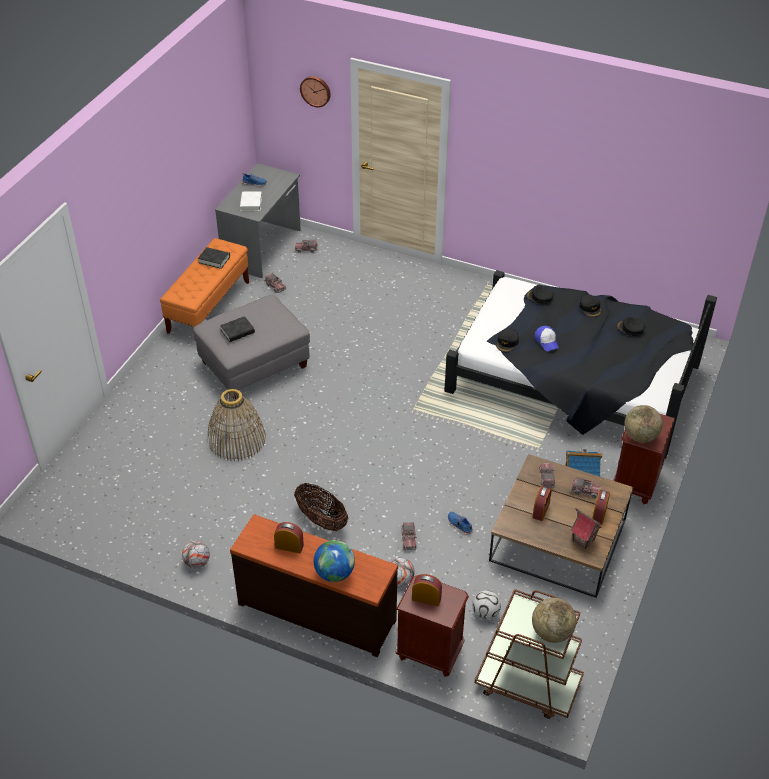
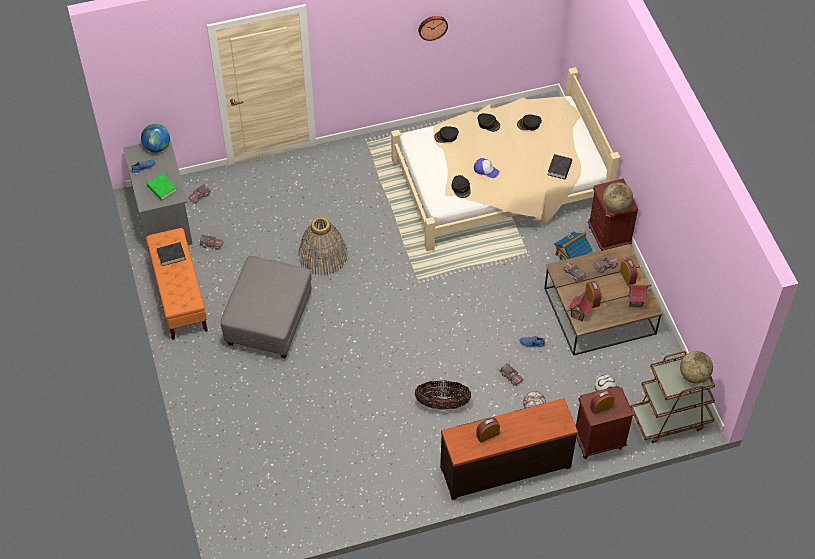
camera: 40 degrees left, 10 degrees up
football [182,541,210,568] -> none
basket [208,389,266,461] -> basket moved to [298,217,348,276]
black book [220,316,255,342] -> black book moved to [548,154,572,179]
white book [240,192,262,211] -> green book [147,173,177,201]
wall clock [300,76,331,107] -> wall clock moved to [418,16,448,41]
globe [314,540,355,582] -> globe moved to [141,124,170,153]
black bed [444,270,717,459] -> beige bed [391,67,620,251]
none -> toy house [568,289,592,321]

